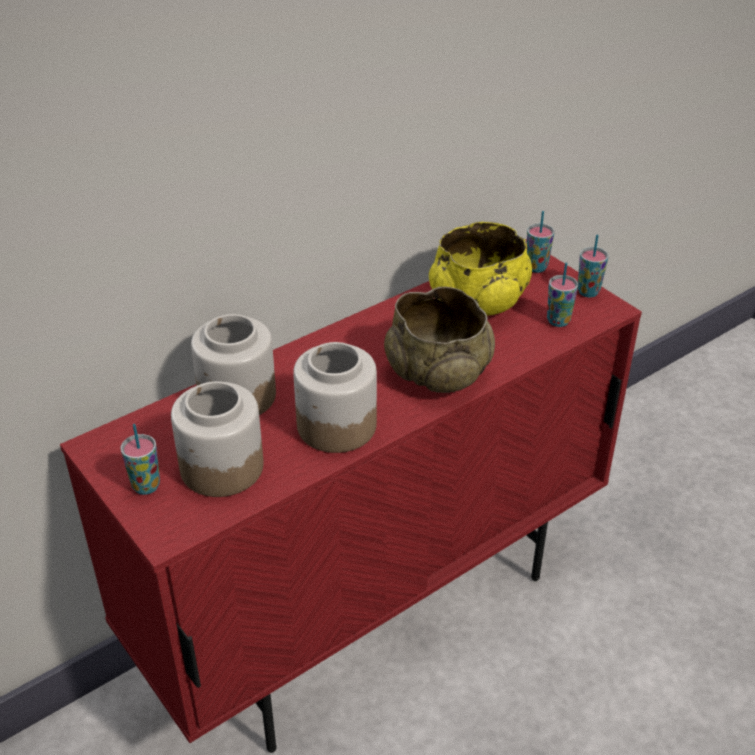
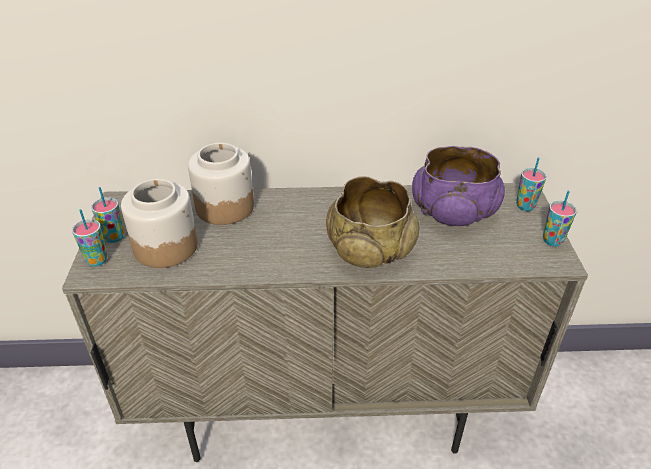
camera: 35 degrees right, 0 degrees up
red cabinet [60,239,642,753] -> beige cabinet [62,183,588,462]
jar [293,342,377,453] -> none
yellow bowl [429,221,532,316] -> purple bowl [412,146,505,226]
cup [547,263,578,327] -> cup moved to [72,209,107,267]

